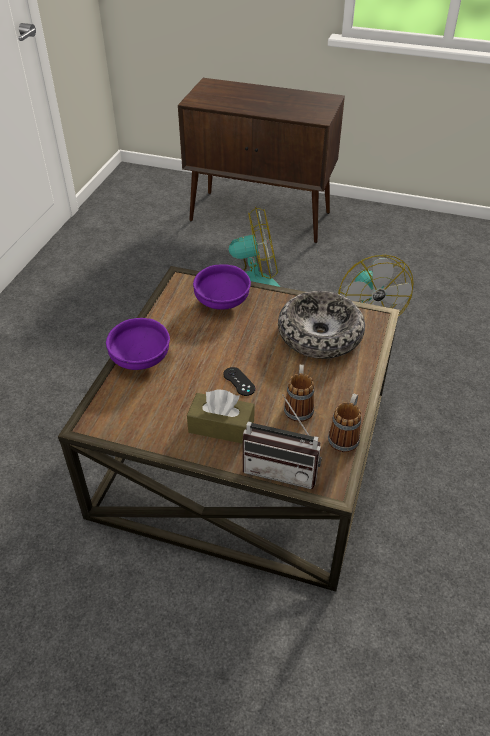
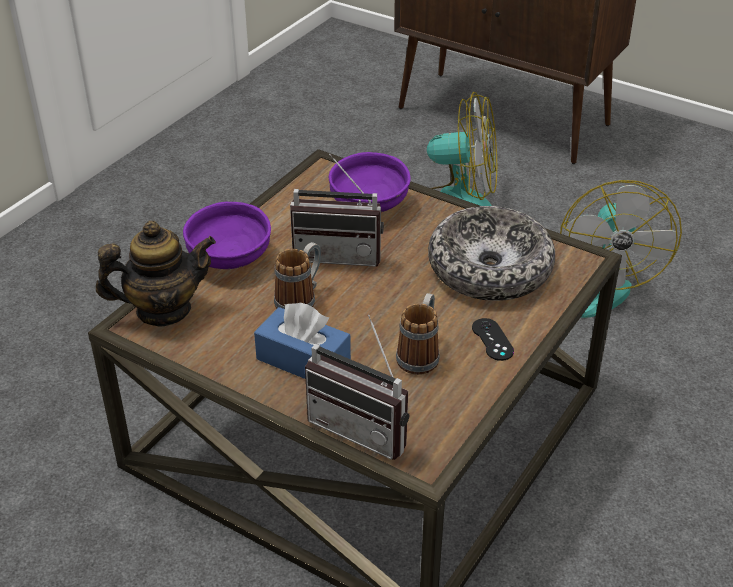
camera: 15 degrees right, 5 degrees down
brown tissue box [187,389,254,444] -> blue tissue box [254,302,351,379]
black game controller [223,367,256,396] -> black game controller moved to [472,318,514,361]
mug [328,393,361,453] -> mug moved to [274,242,321,309]
none -> teapot [96,221,216,327]
none -> radio [290,154,384,266]

